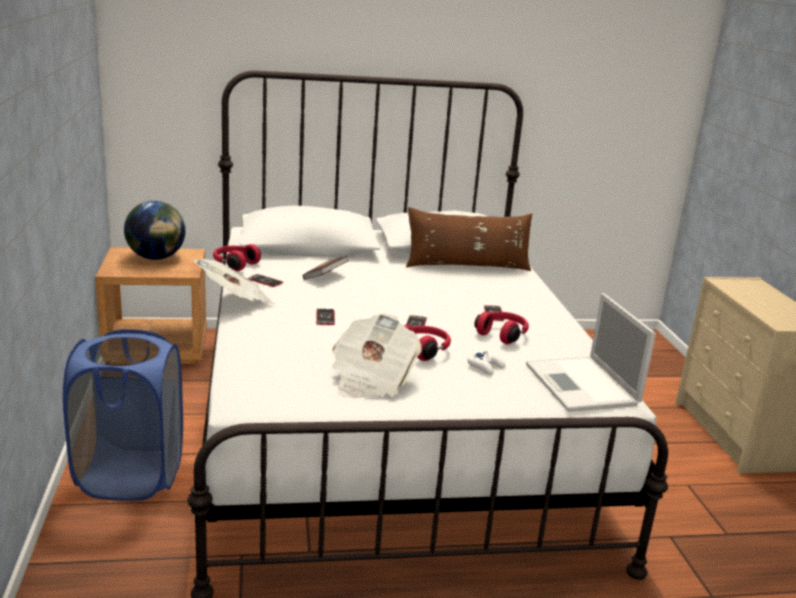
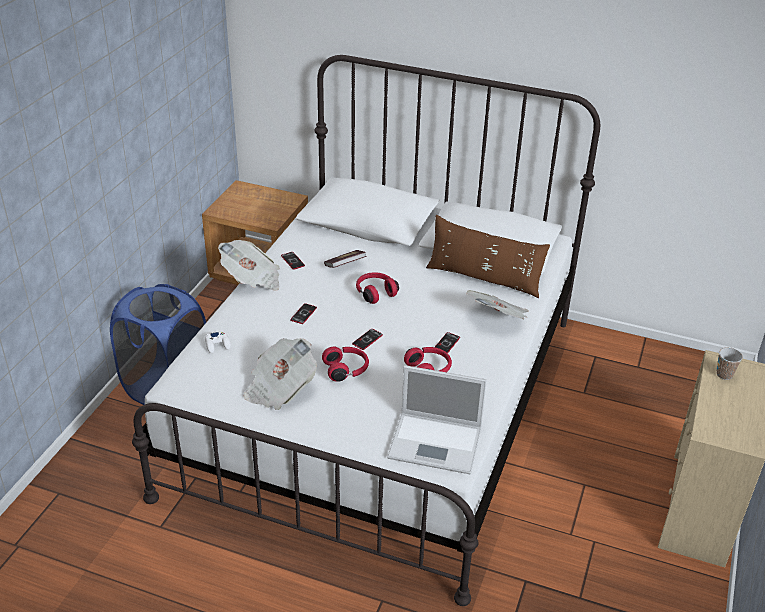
camera: 30 degrees right, 15 degrees up
globe [124,201,185,260] -> none
red headphones [213,244,261,271] -> red headphones moved to [356,272,399,304]
white game controller [467,351,505,375] -> white game controller moved to [205,331,231,353]
laptop [526,293,656,412] -> laptop turned 90 degrees counterclockwise [387,365,487,474]
none -> newspaper [466,290,529,320]
none -> cup [717,347,743,380]

